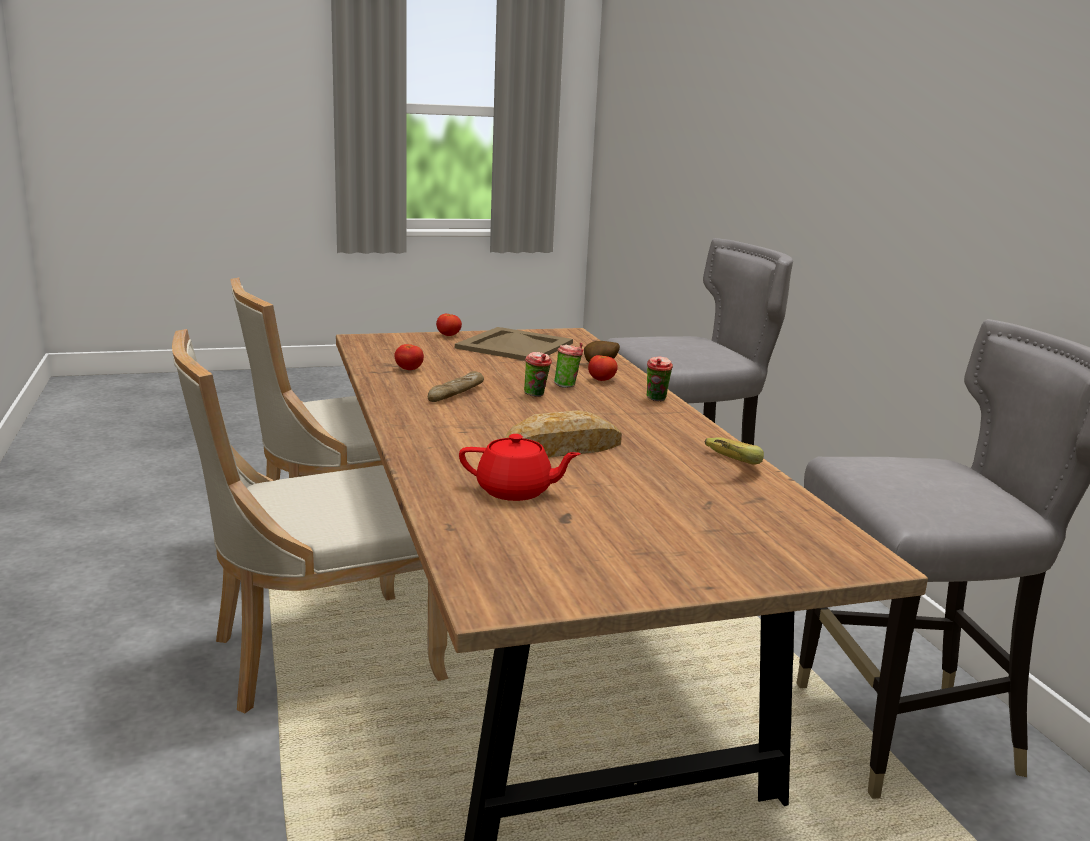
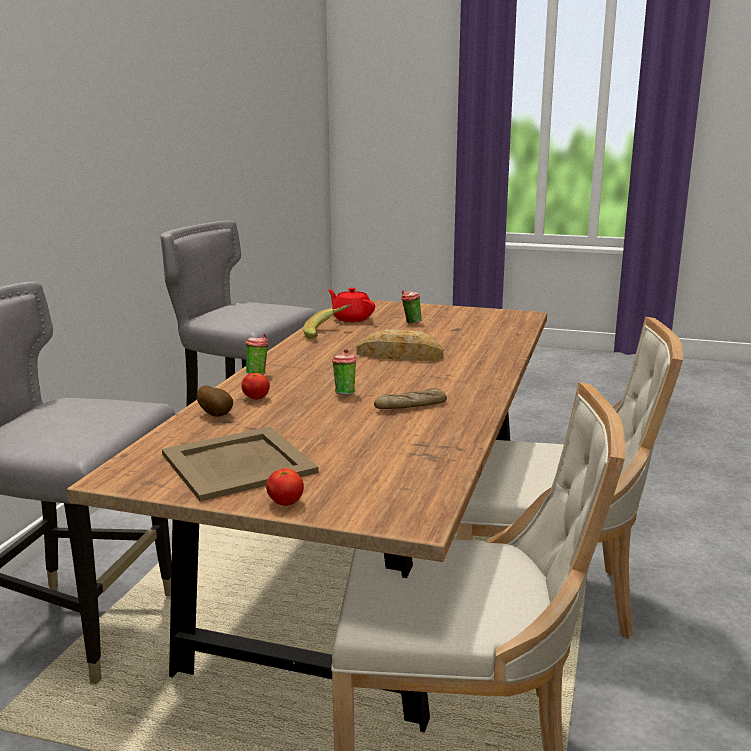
camera: 145 degrees left, 0 degrees up
tomato [394,344,424,370] -> none
red teapot [459,434,581,501] -> red teapot moved to [328,288,375,322]
cup [554,343,584,388] -> cup moved to [401,290,422,324]

